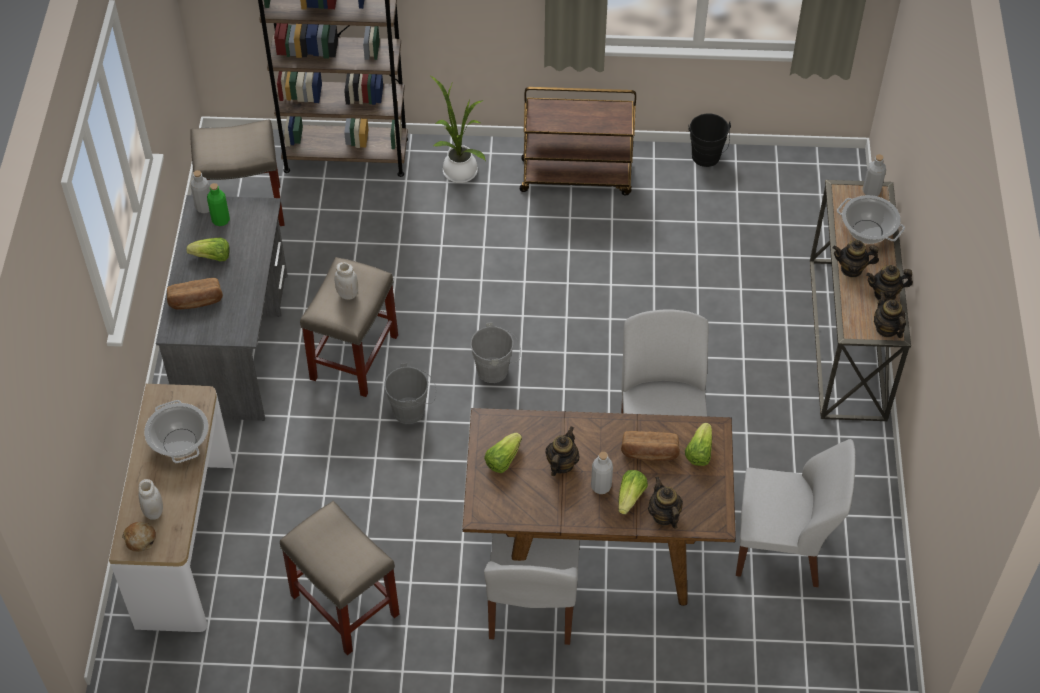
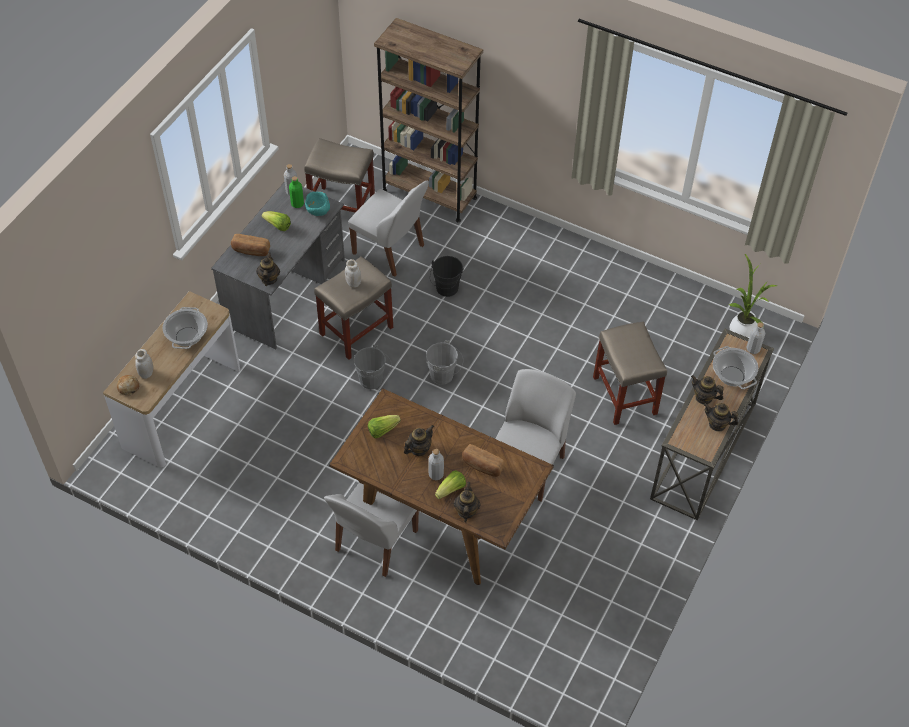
camera: 25 degrees right, 0 degrees up
beige stool [280,501,400,655] -> beige stool moved to [593,321,667,425]
potted plant [431,76,486,183] -> potted plant moved to [729,254,777,338]
brown cart [520,87,636,195] -> none
lettuce [685,423,712,466] -> none
black bucket [689,113,731,167] -> black bucket moved to [430,256,464,297]
white chair [736,439,856,587] -> white chair moved to [348,181,429,277]
teapot [874,292,906,338] -> teapot moved to [256,252,280,286]
none -> turquoise bowl [305,191,330,216]

